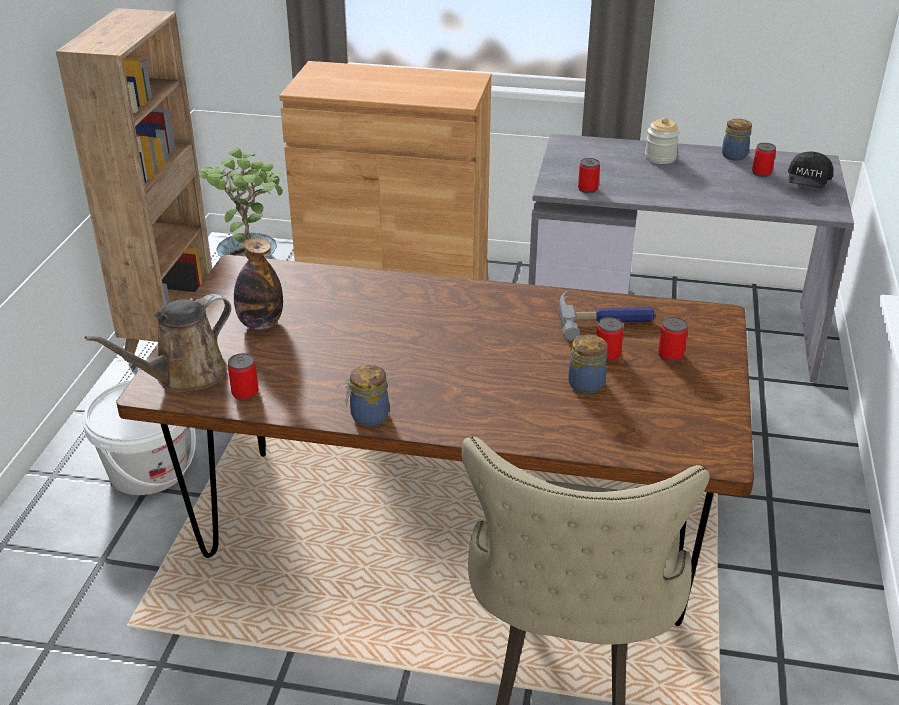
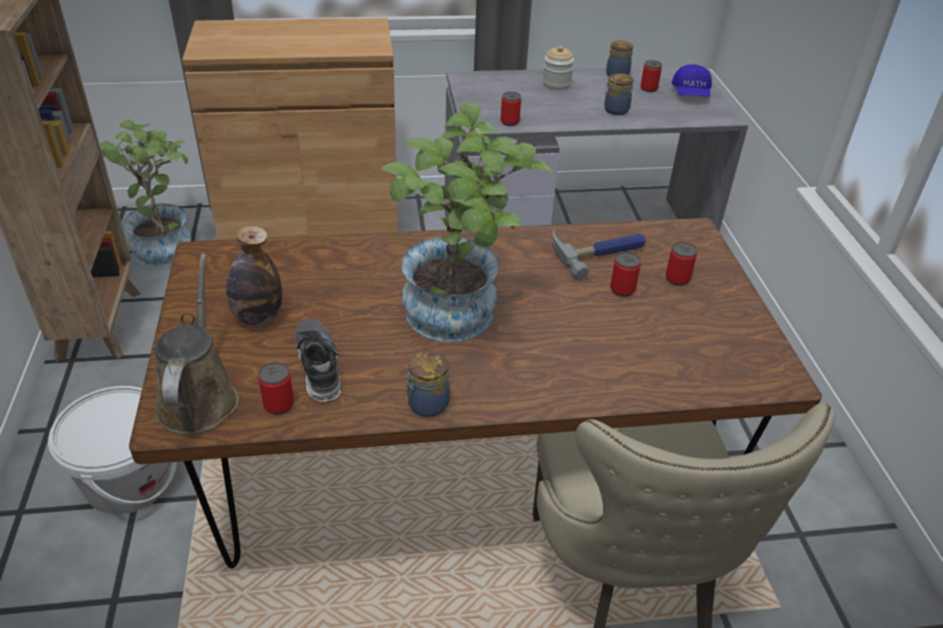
camera: 20 degrees left, 5 degrees up
brown watering can [85,294,231,392] -> brown watering can turned 150 degrees clockwise [154,254,239,435]
jar [568,335,607,394] -> jar moved to [604,73,634,115]
black cap [788,152,833,188] -> blue cap [671,64,712,97]
none -> shoe [295,318,341,402]
none -> potted plant [381,102,555,341]

